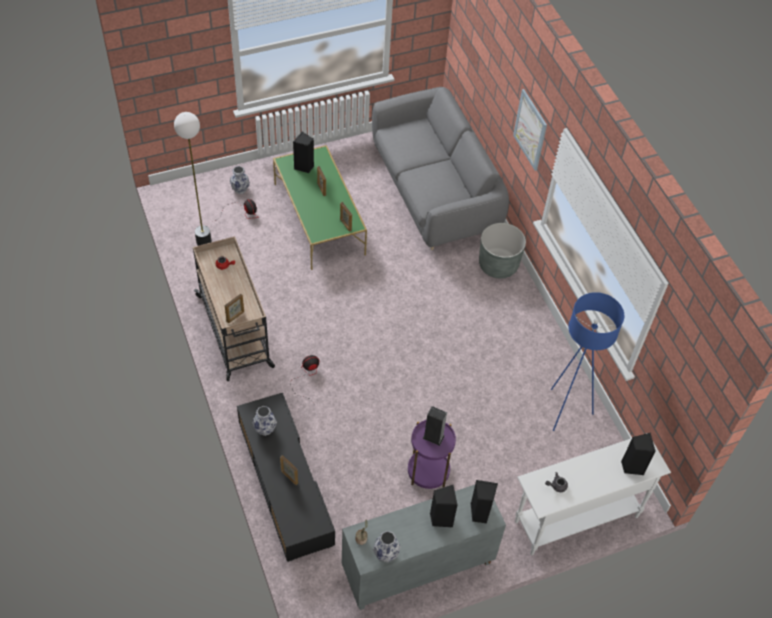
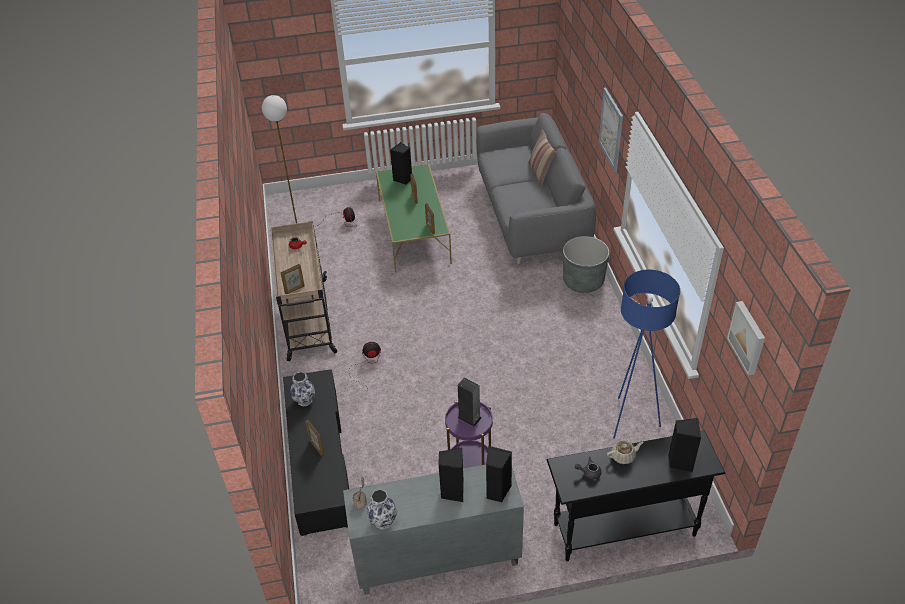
camera: 15 degrees right, 10 degrees down
vase [230,166,250,194] -> none
white console table [515,433,671,555] -> black console table [547,430,725,561]
none -> pillow [528,129,556,186]
none -> beige teapot [607,440,644,464]
none -> picture [727,301,765,376]

